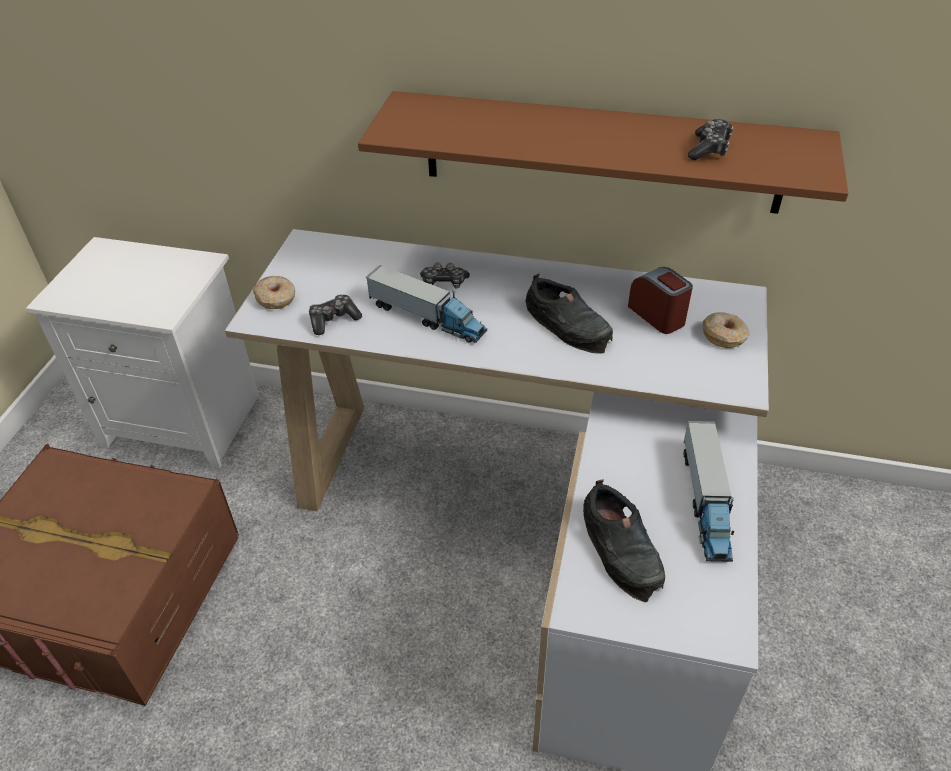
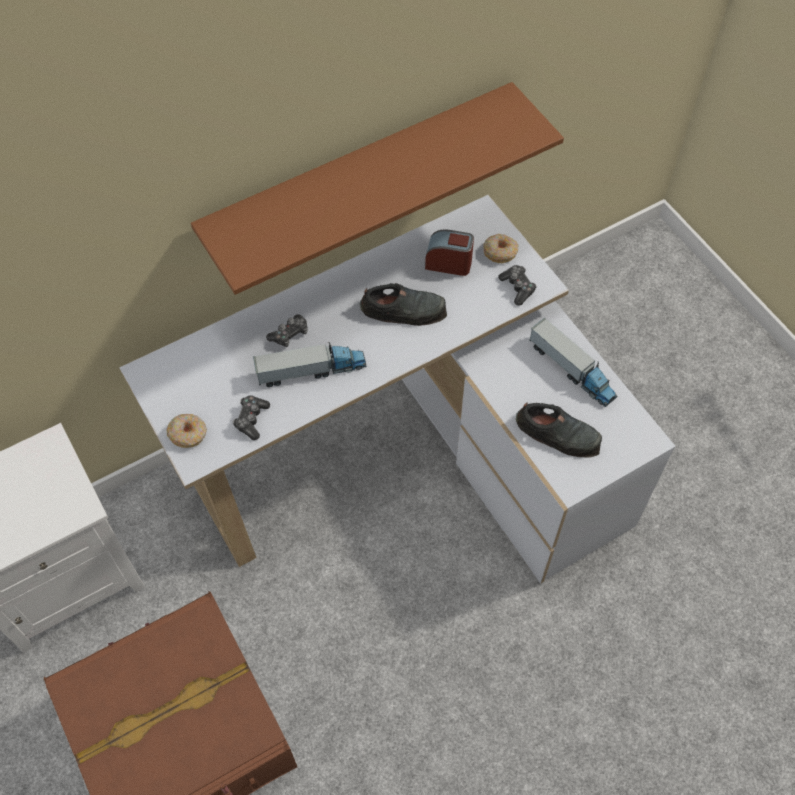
camera: 45 degrees left, 15 degrees up
game controller [688,119,733,160] -> game controller moved to [498,265,537,306]

